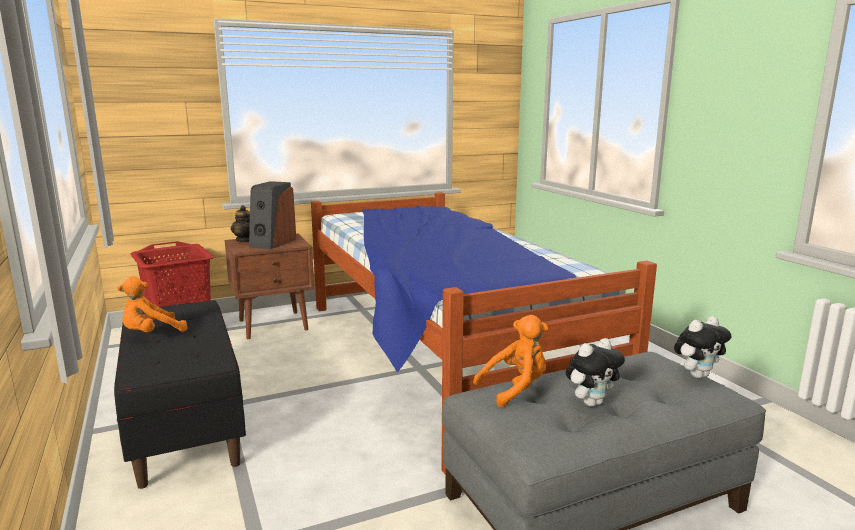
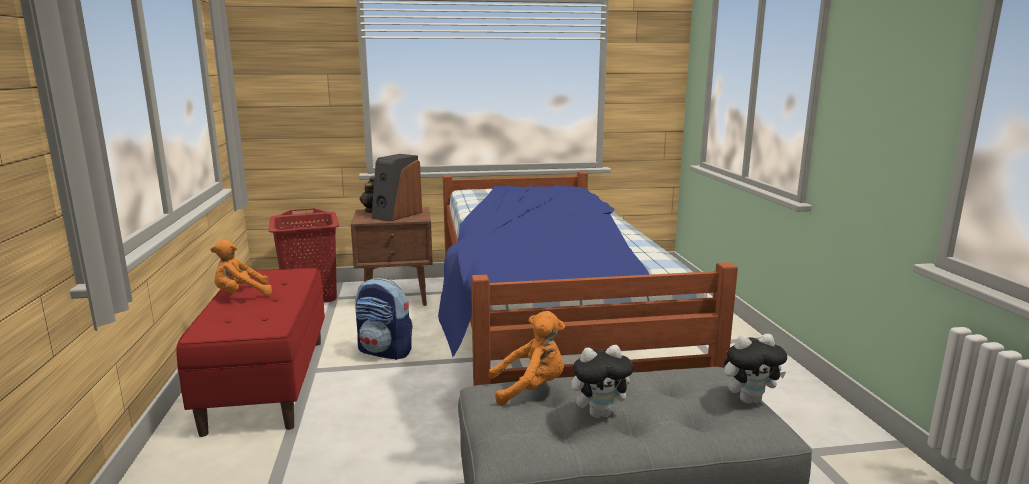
camera: 15 degrees right, 0 degrees up
black bench [114,300,246,489] -> red bench [176,268,325,437]
none -> backpack [355,278,413,360]

